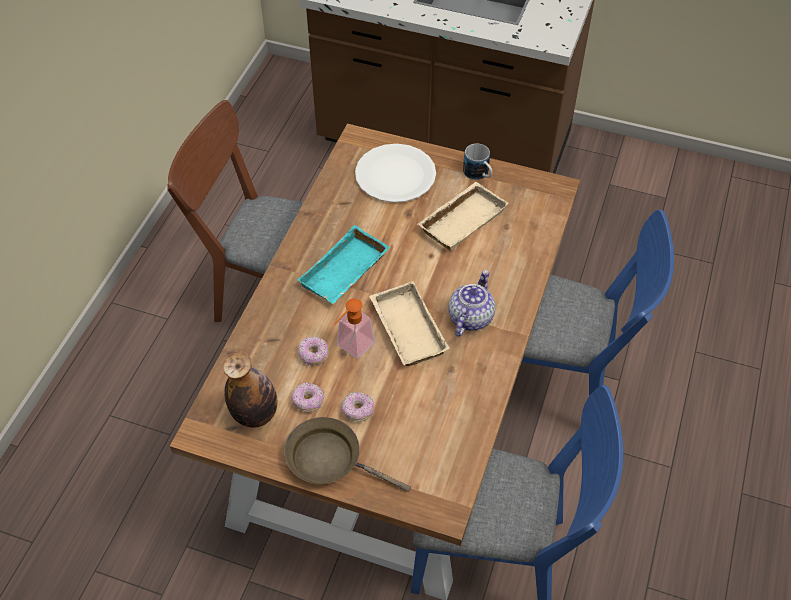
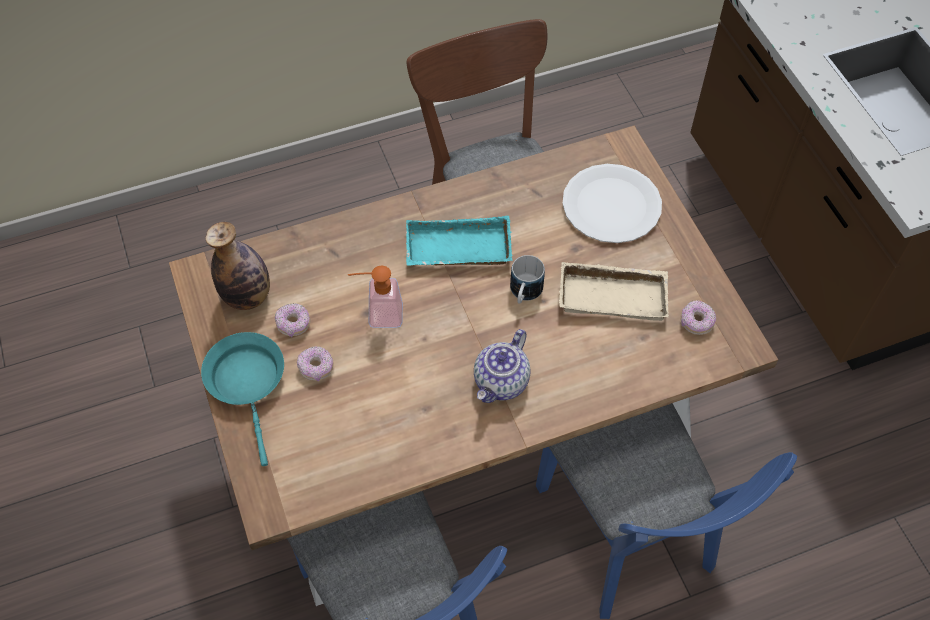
camera: 50 degrees right, 5 degrees up
brown frying pan [284,417,411,492] -> turquoise frying pan [201,332,284,466]
donut [298,337,329,365] -> donut moved to [680,300,716,335]
beige tray [369,281,450,366] -> none
teapot [448,270,495,337] -> teapot turned 135 degrees clockwise [474,329,530,403]
mug [463,144,492,180] -> mug moved to [510,255,545,304]

